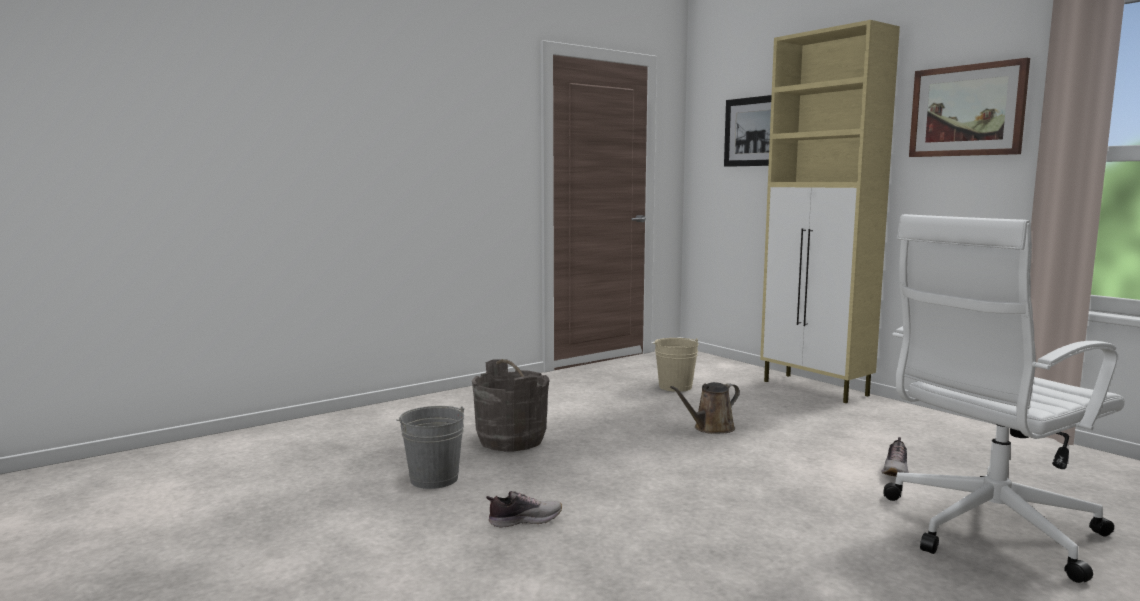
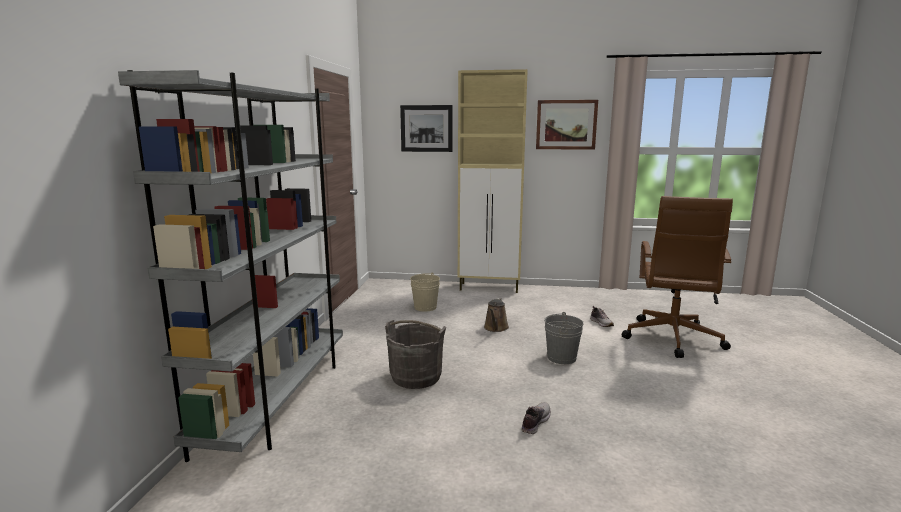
camera: 45 degrees left, 5 degrees up
grey bucket [396,406,465,489] -> grey bucket moved to [544,312,584,364]
white office chair [883,214,1125,583] -> brown office chair [622,196,733,358]
none -> grey bookcase [118,70,343,462]

